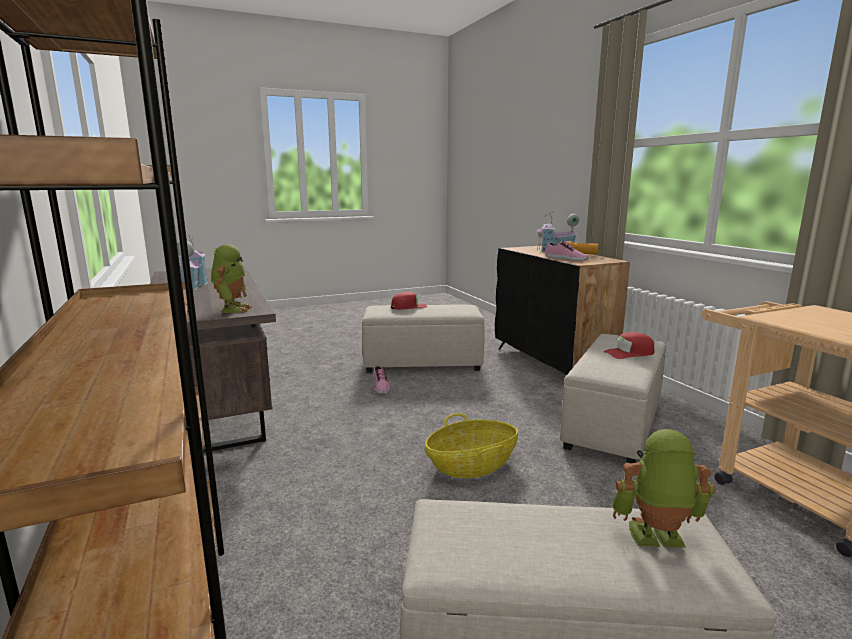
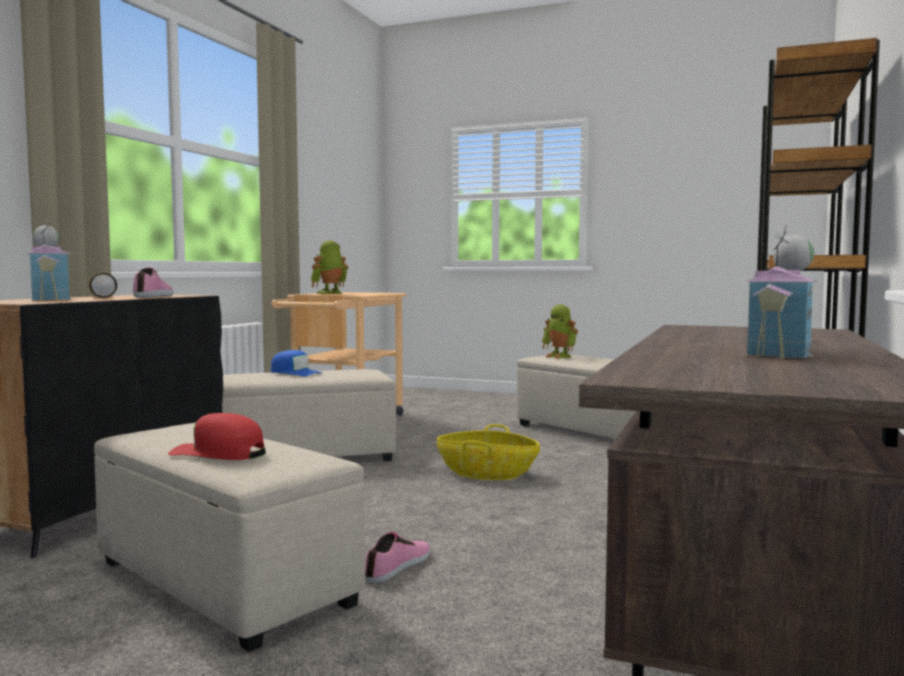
camera: 135 degrees left, 10 degrees down
toy robot [211,244,253,313] -> toy robot moved to [311,240,348,294]
red cap [604,332,655,359] -> blue cap [271,350,322,376]

